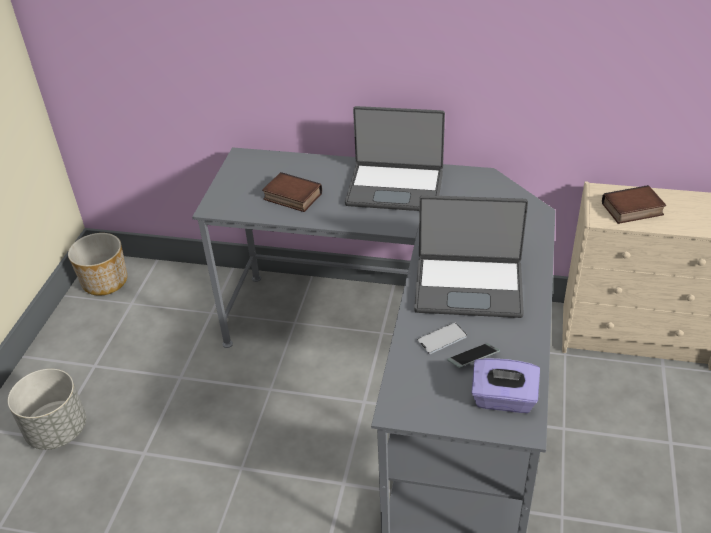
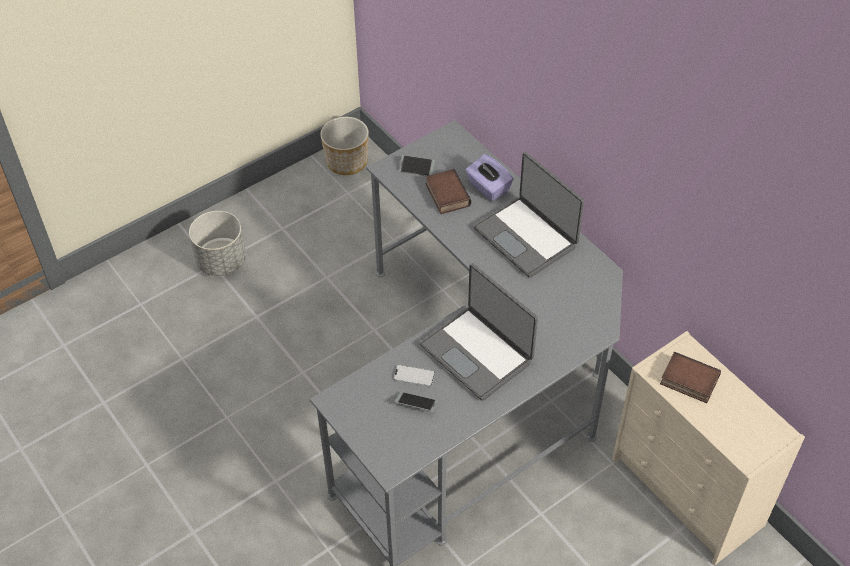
camera: 40 degrees right, 10 degrees up
purple tissue box [472,358,540,413] -> purple tissue box moved to [465,154,513,201]
none -> phone [399,155,435,176]

